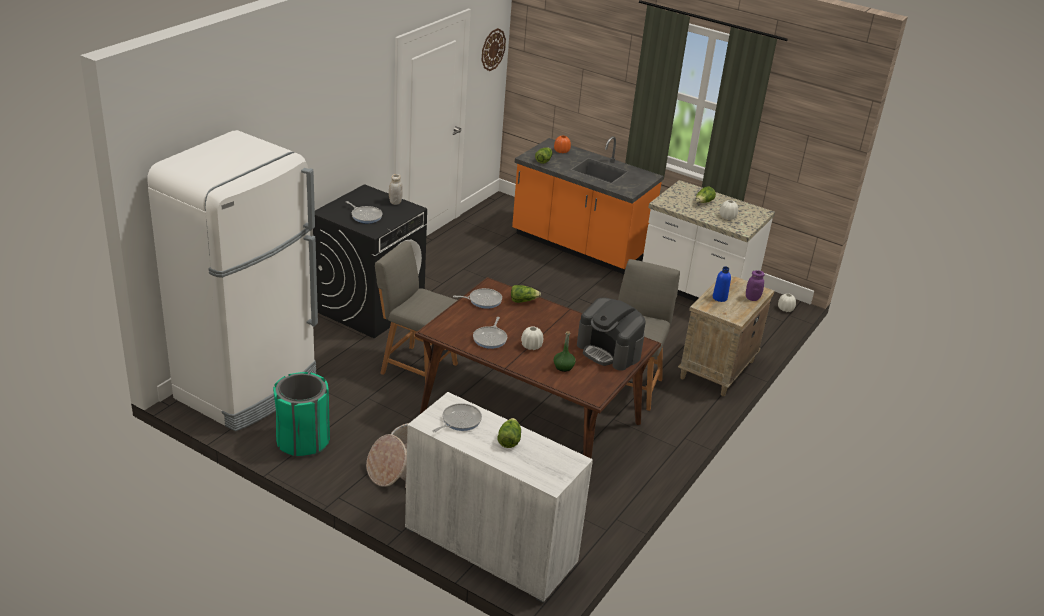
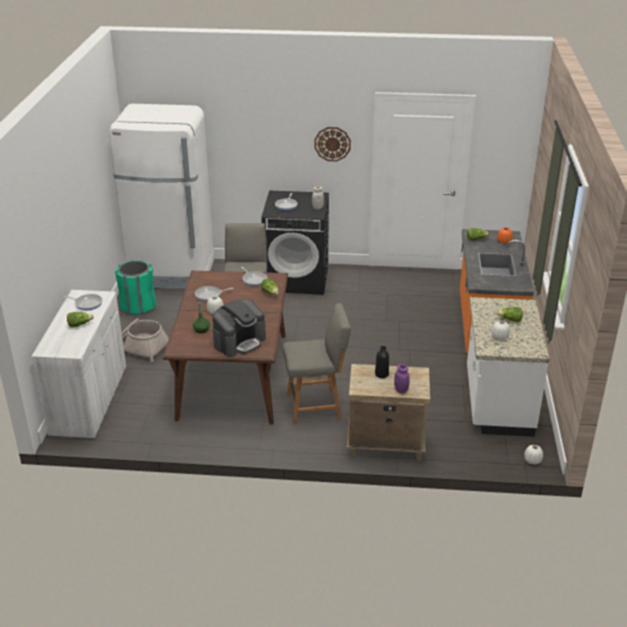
camera: 65 degrees right, 0 degrees up
wall clock [482,28,506,71] -> wall clock moved to [315,127,351,161]
coffee machine [577,298,646,371] -> coffee machine turned 150 degrees counterclockwise [213,299,266,357]
blue bottle [713,266,731,302] -> black bottle [375,346,389,378]

